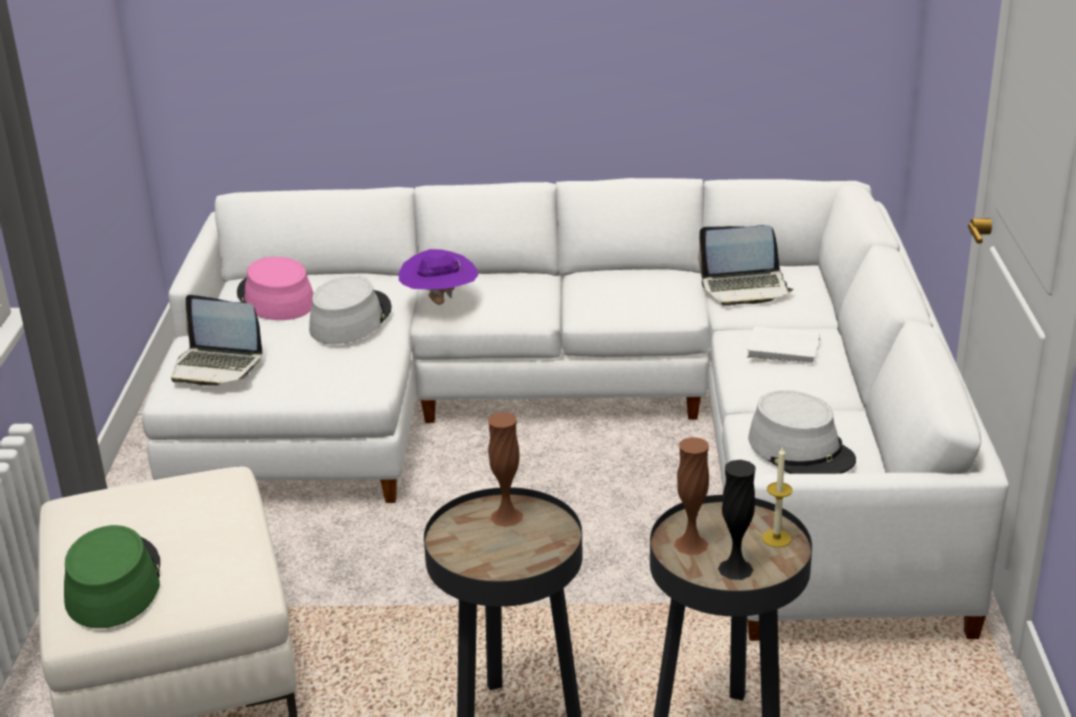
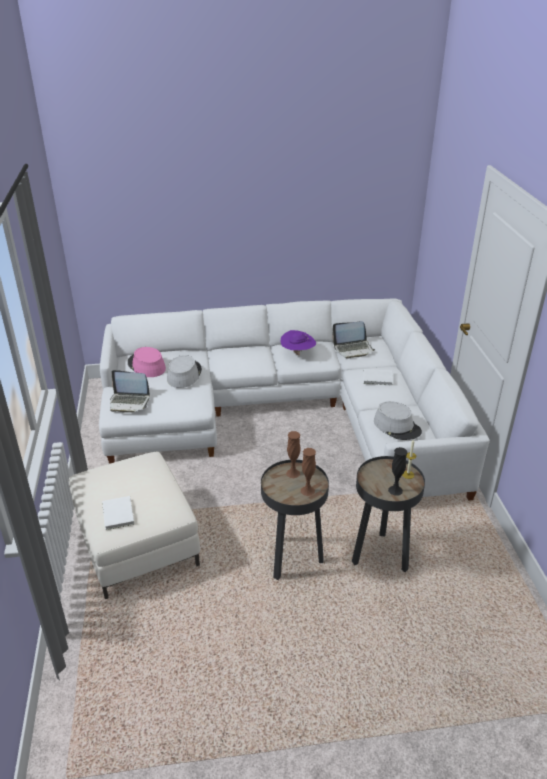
camera: 10 degrees left, 5 degrees up
green hat [64,525,160,628] -> white book [102,496,134,530]
purple hat [399,249,478,305] -> purple hat moved to [281,330,316,355]
brown vase [674,437,709,555] -> brown vase moved to [301,448,316,496]

